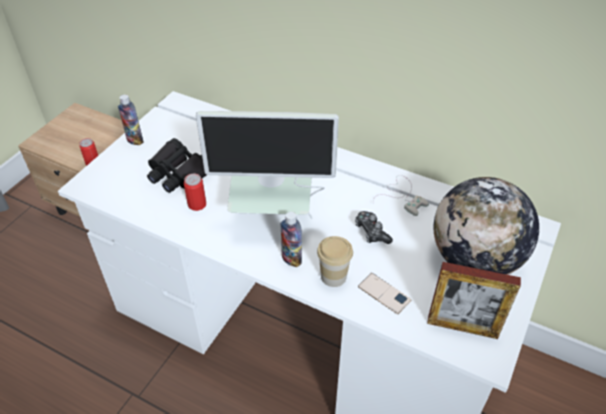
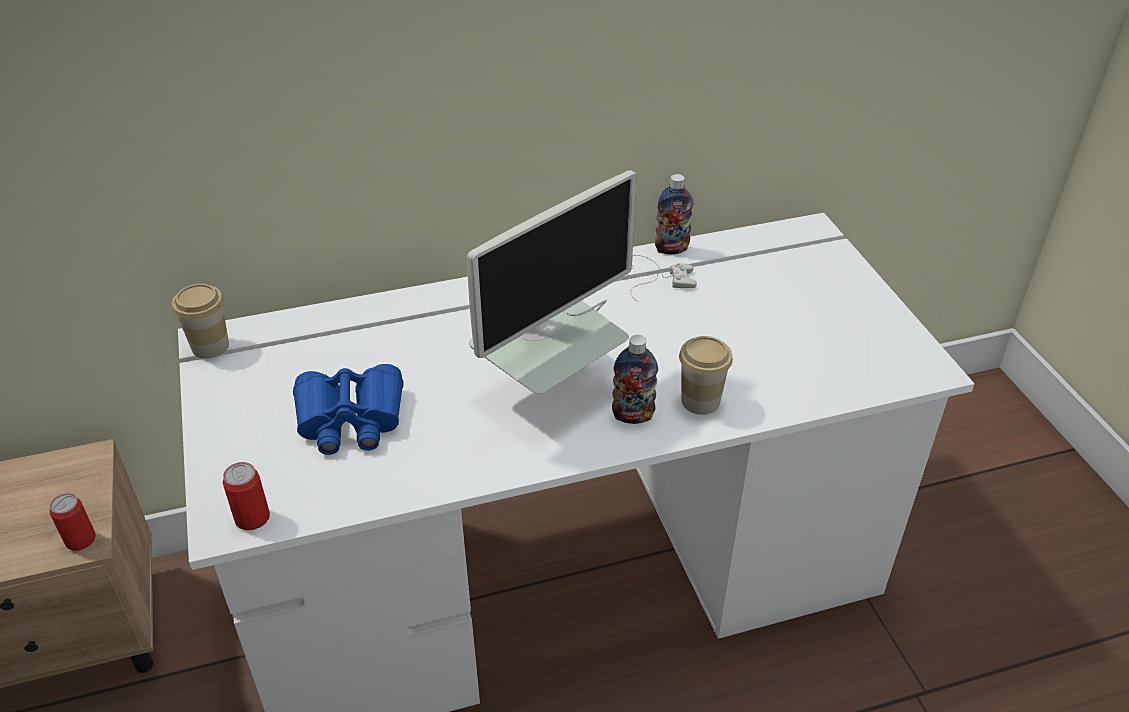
camera: 45 degrees left, 5 degrees down
bottle [118,94,144,145] -> bottle moved to [655,174,694,255]
black binoculars [147,138,206,193] -> blue binoculars [293,364,404,455]
can [184,174,206,211] -> can moved to [223,462,270,530]
game controller [355,211,393,244] -> none
phone [358,273,411,314] -> none
picture frame [427,262,521,339] -> none
globe [433,177,539,275] -> none
none -> cup [172,284,229,359]

